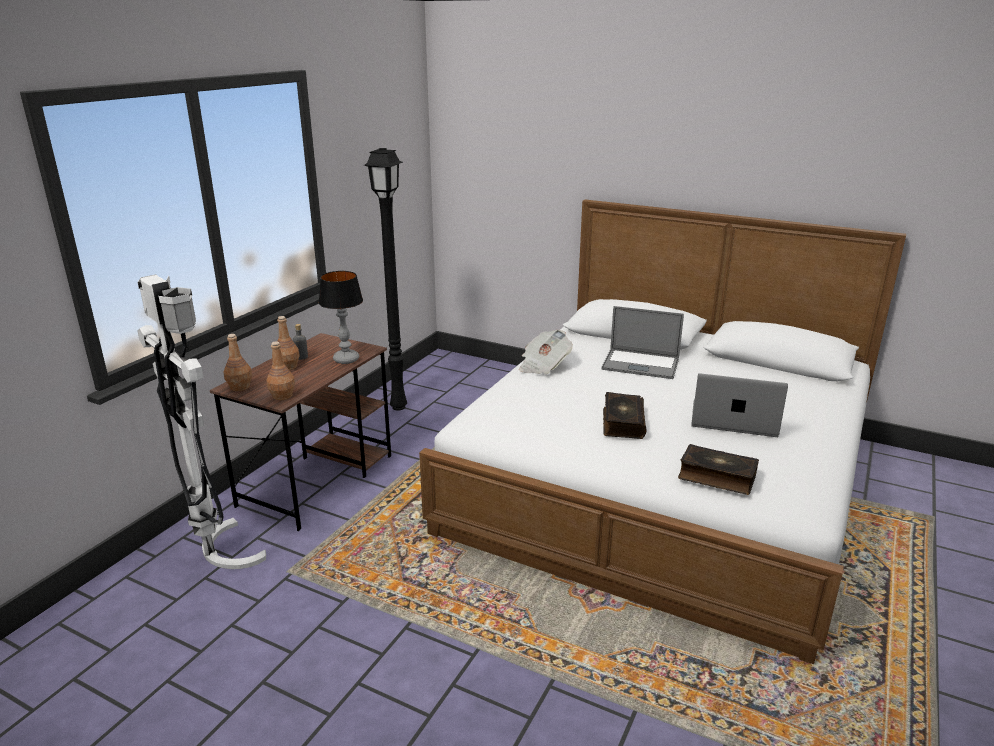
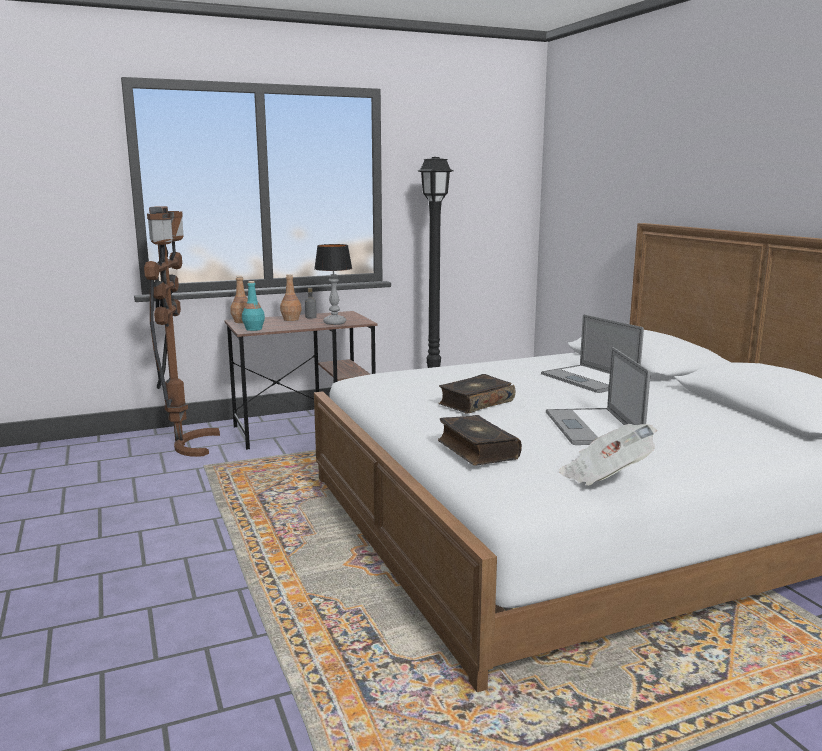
camera: 40 degrees right, 10 degrees down
white floor lamp [137,274,266,569] -> brown floor lamp [144,206,220,457]
brown bottle [266,341,295,400] -> turquoise bottle [242,281,265,331]
newspaper [519,330,573,375] -> newspaper moved to [559,424,657,485]
laptop [691,373,788,437] -> laptop turned 150 degrees counterclockwise [546,347,650,445]

